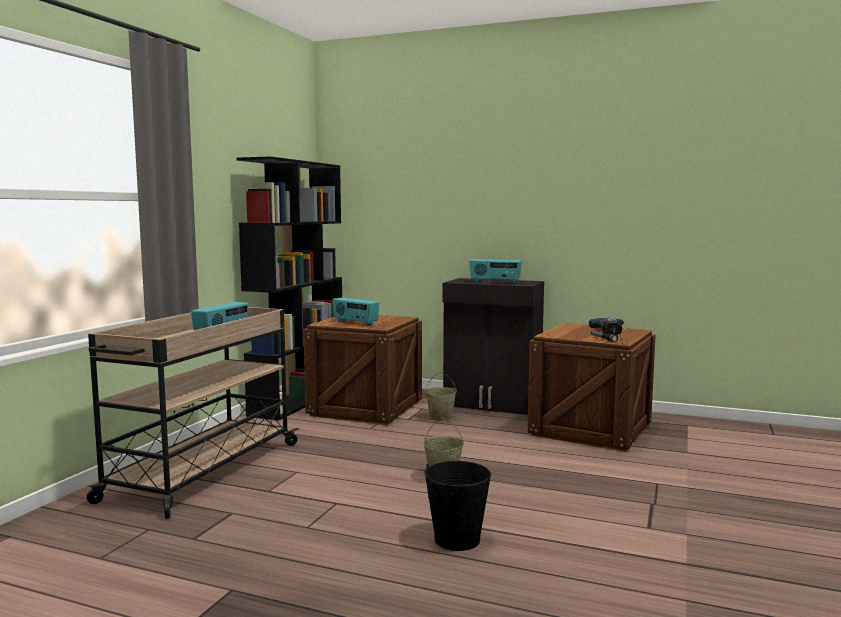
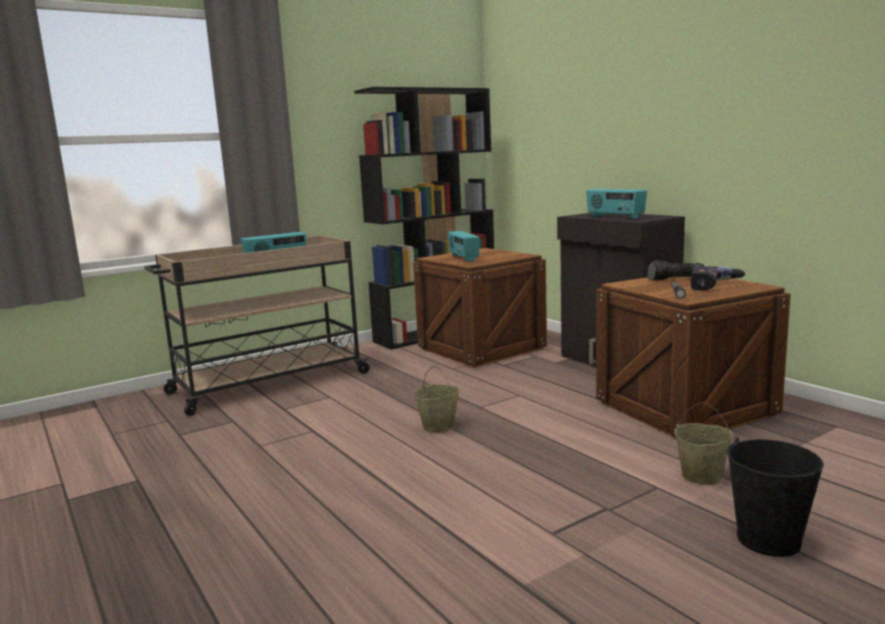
camera: 35 degrees right, 5 degrees up
black bucket [424,461,491,551] -> black bucket moved to [727,438,824,557]
beige bucket [425,372,457,421] -> beige bucket moved to [674,402,733,485]
none -> flashlight [646,260,705,281]

